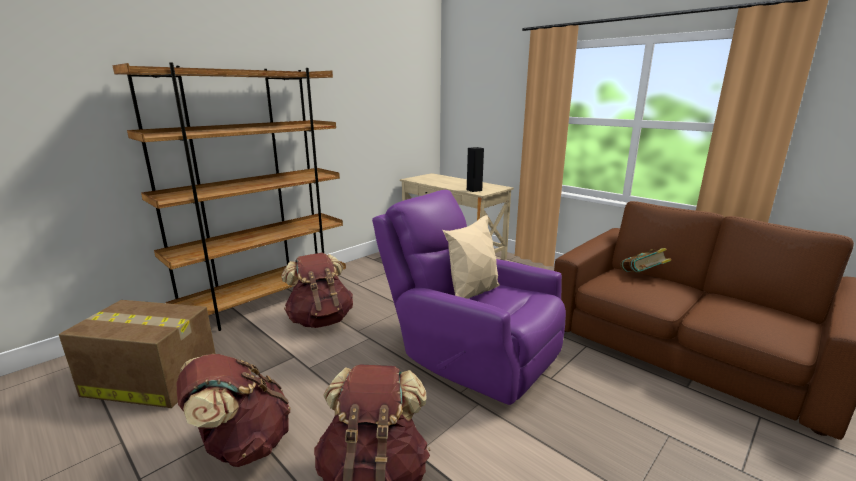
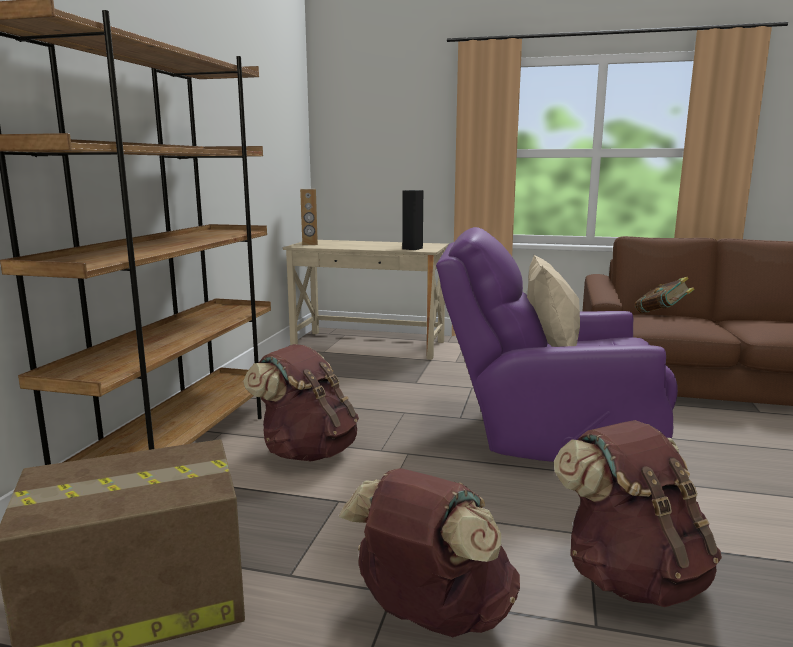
camera: 30 degrees left, 5 degrees down
none -> brown speaker [300,189,318,245]

